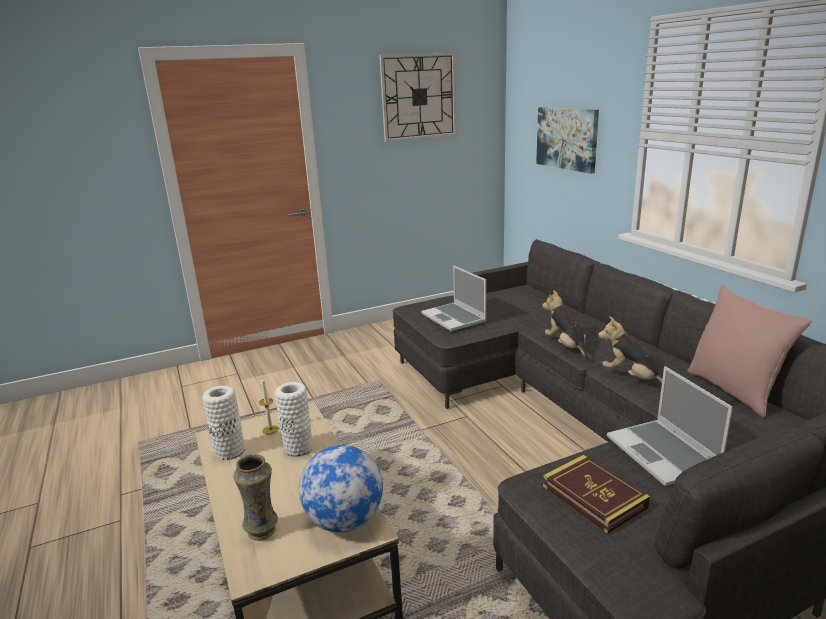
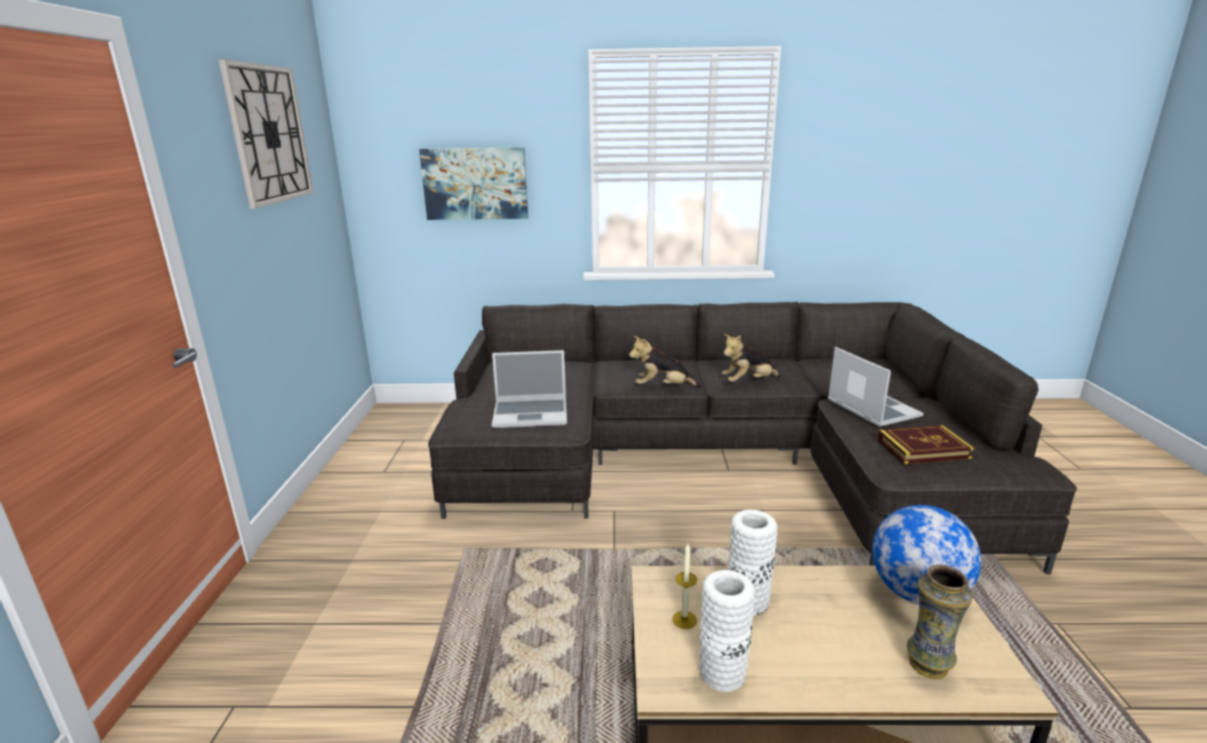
camera: 65 degrees left, 0 degrees up
laptop [607,366,733,486] -> laptop turned 120 degrees counterclockwise [828,347,924,427]
pink pillow [687,285,812,418] -> none

